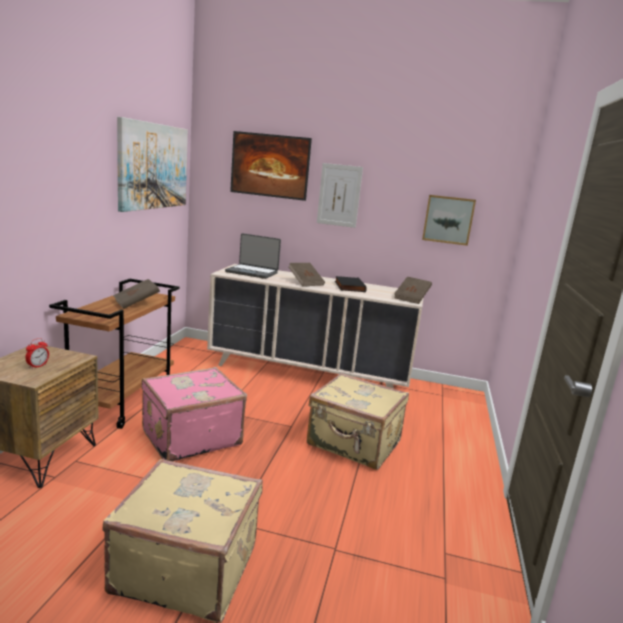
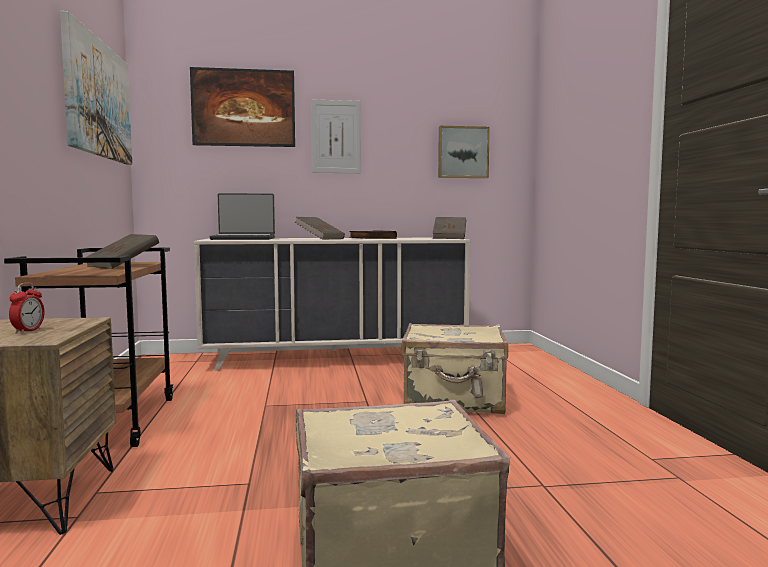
camera: 20 degrees left, 10 degrees down
pink suitcase [142,367,247,461] -> none

